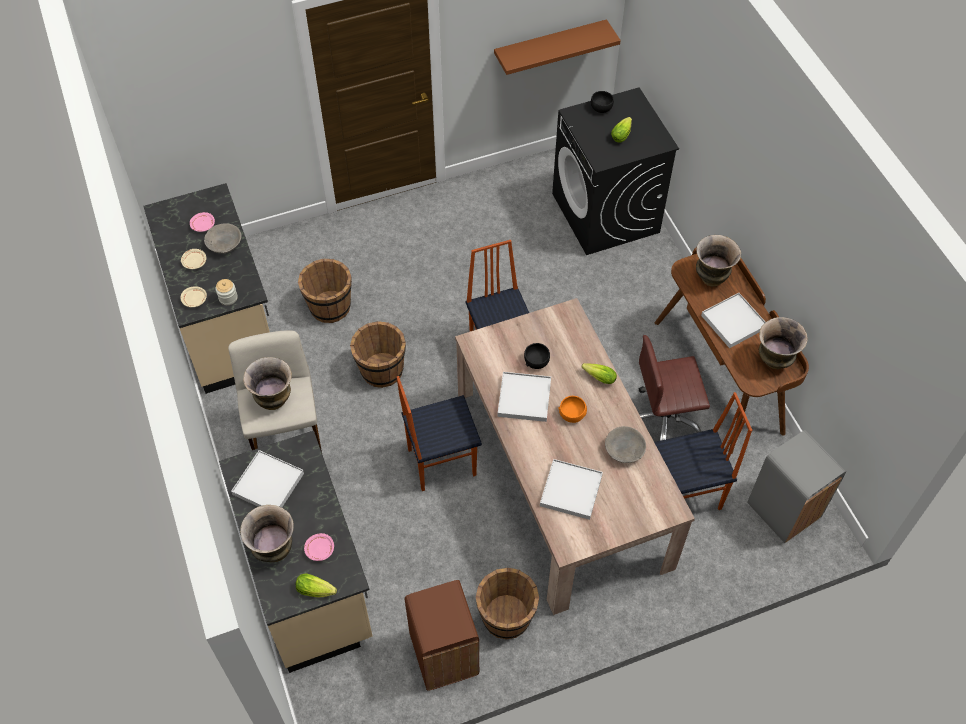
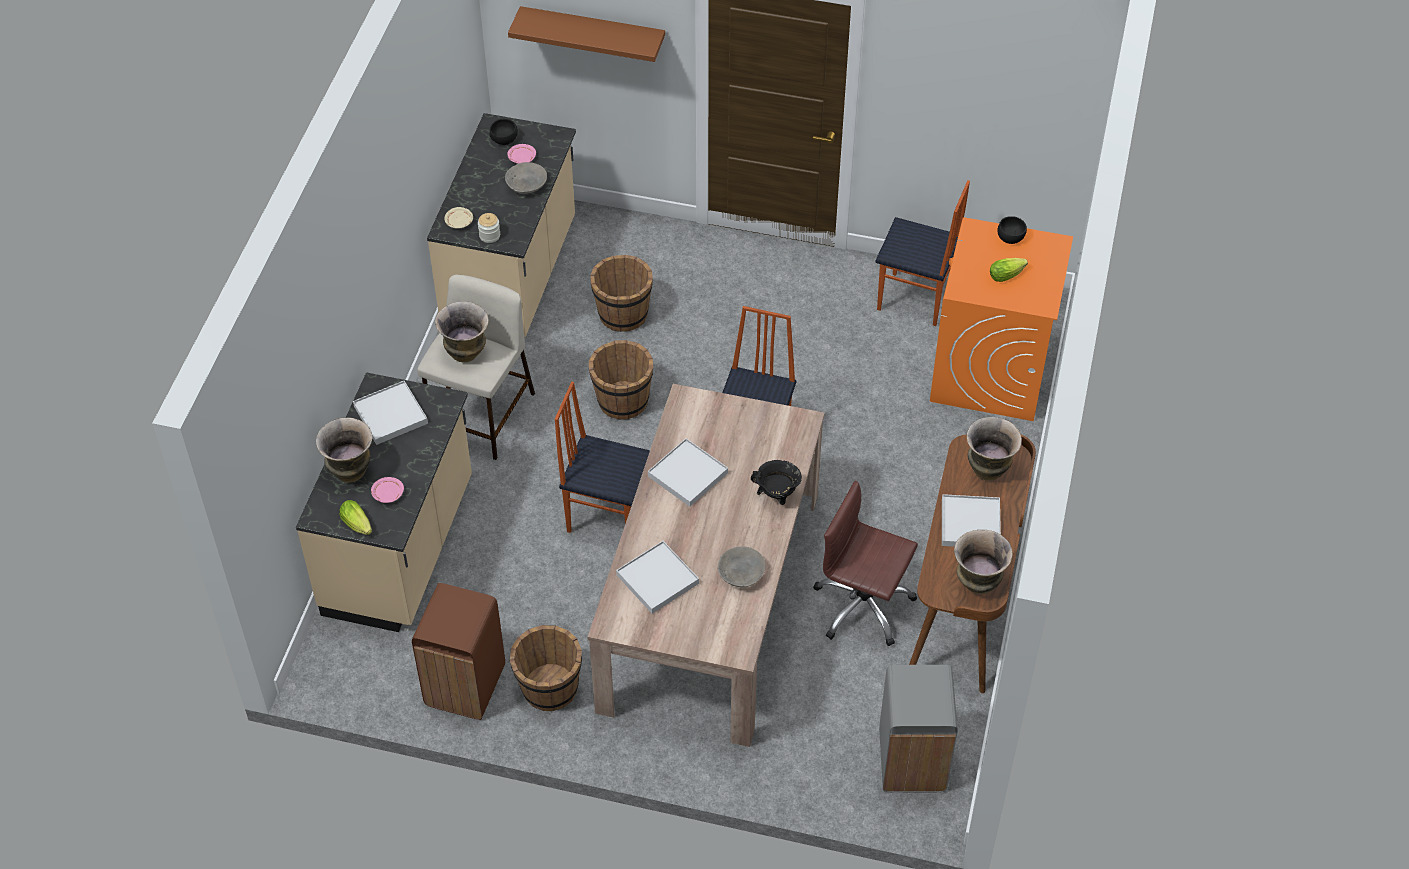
camera: 35 degrees right, 5 degrees down
beige plate [181,249,206,269] -> none
brown shelf [494,19,621,75] -> brown shelf moved to [508,6,665,62]
black bowl [524,343,550,369] -> black bowl moved to [489,119,518,145]
black washing machine [552,88,679,255] -> orange washing machine [930,217,1073,421]
orange bowl [558,396,587,423] -> none
lettuce [582,363,617,384] -> black cooking pot [751,460,802,505]
chair [654,392,752,510] -> chair moved to [876,180,970,326]

